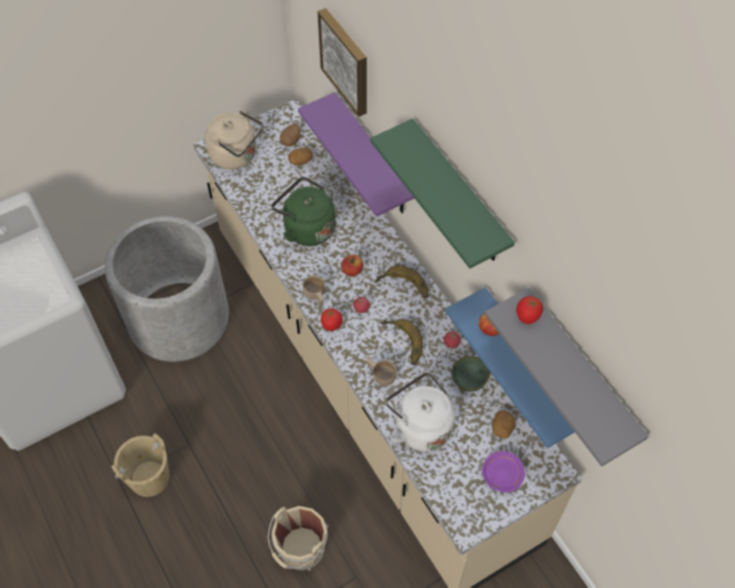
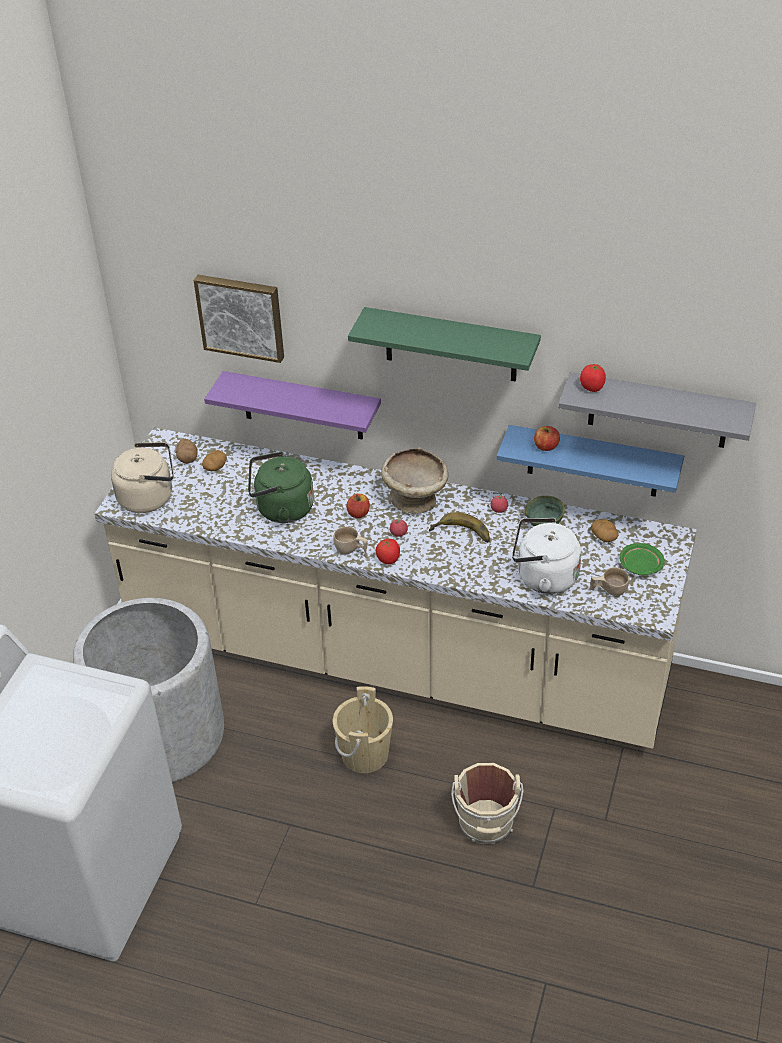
camera: 40 degrees left, 15 degrees down
beige bucket [111,433,170,497] -> beige bucket moved to [333,686,393,773]
beige cup [367,357,396,386] -> beige cup moved to [590,567,629,596]
banana [375,266,428,299] -> beige bowl [381,447,448,514]
purple plate [482,451,525,492] -> green plate [619,543,665,575]

